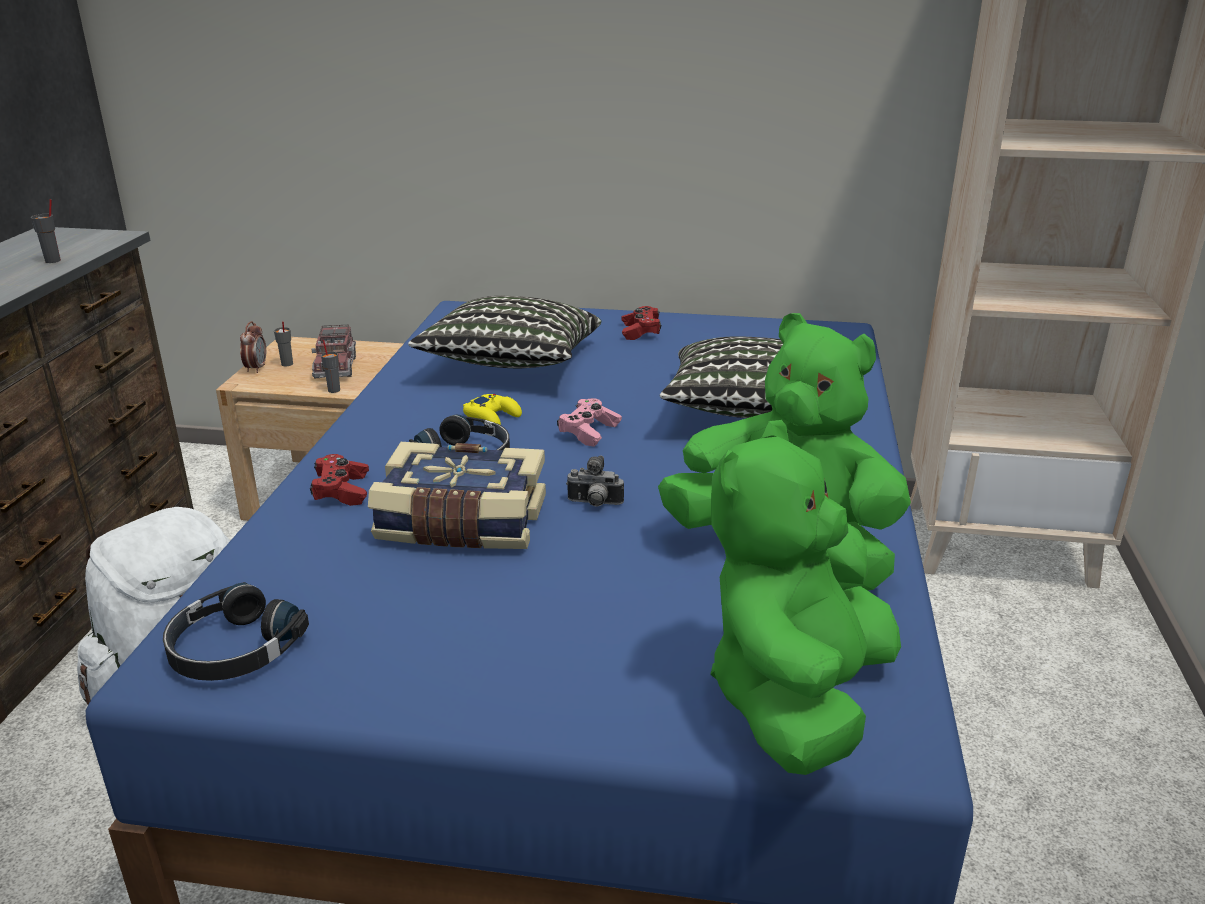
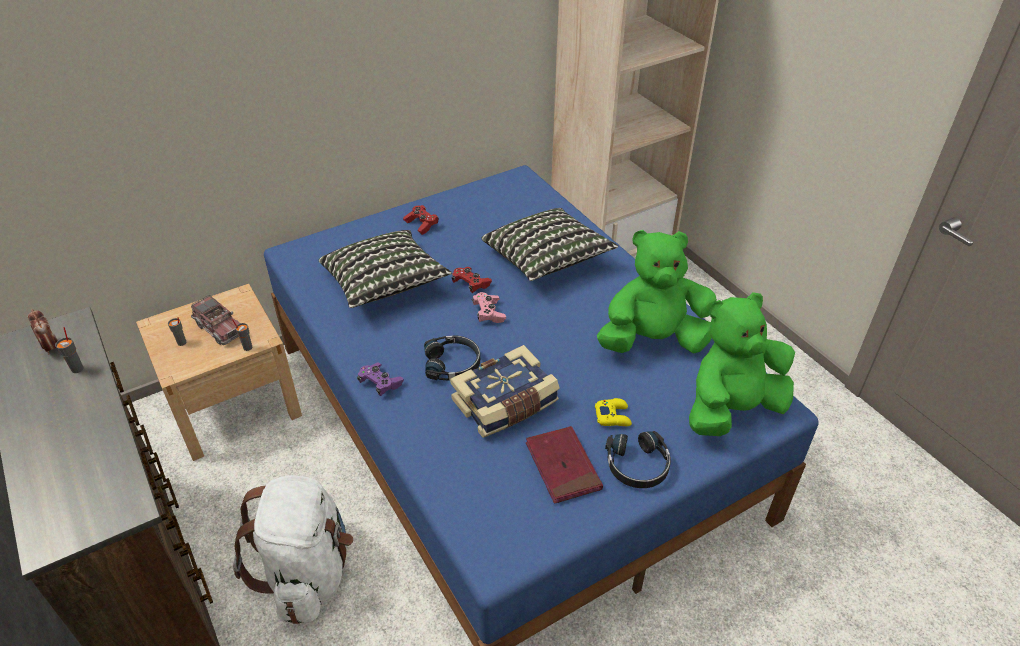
camera: 40 degrees left, 15 degrees up
black headphones [163,582,309,681] -> black headphones moved to [605,431,671,488]
alarm clock [240,321,266,373] -> alarm clock moved to [28,309,58,354]
red game controller [310,454,369,506] -> red game controller moved to [451,267,492,293]
yellow game controller [463,394,522,425] -> yellow game controller moved to [595,398,632,426]
camera [566,455,624,507] -> none
green plush toy [711,420,901,775] -> green plush toy turned 75 degrees clockwise [689,292,795,436]
none -> purple game controller [357,363,404,396]
none -> red book [526,426,603,504]

